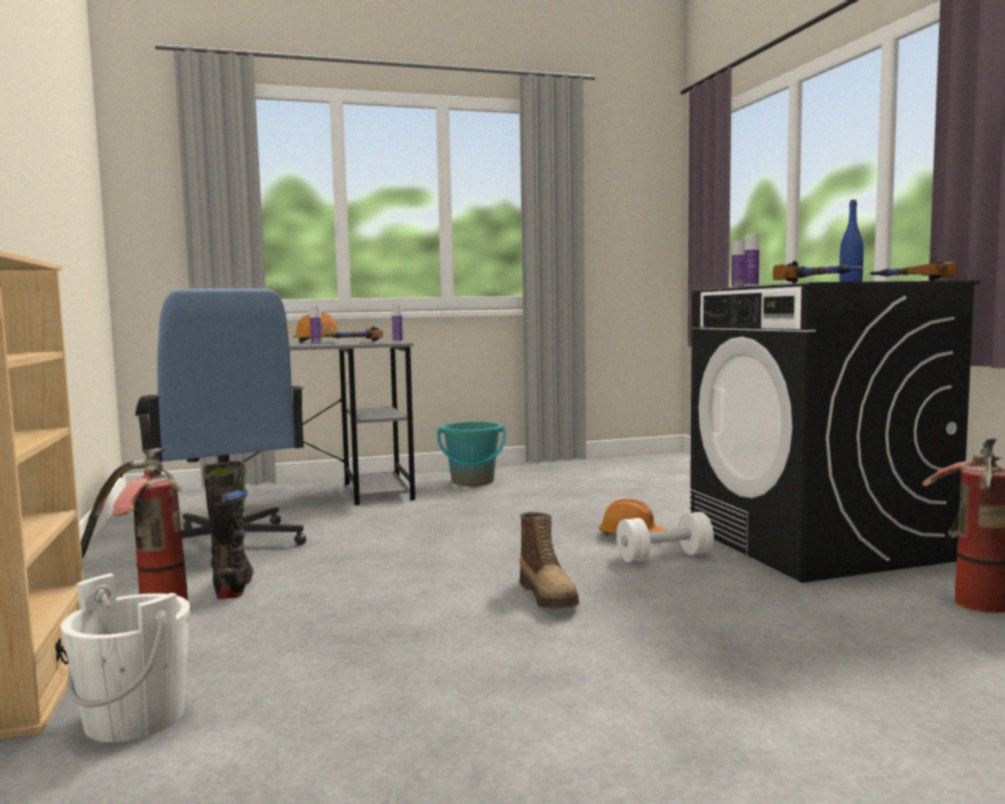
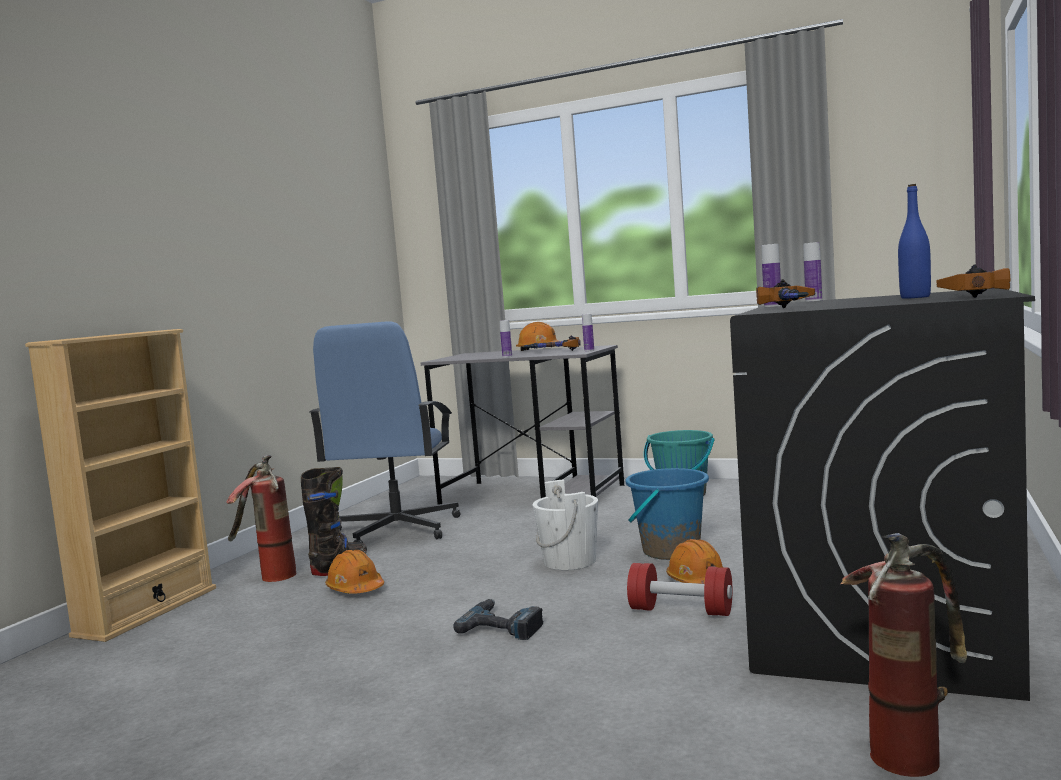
camera: 40 degrees right, 0 degrees up
white bucket [61,573,190,742] -> white bucket moved to [532,479,598,570]
boot [519,512,579,609] -> power drill [453,599,544,640]
white dumbbell [616,512,714,562] -> red dumbbell [627,563,732,616]
none -> orange hard hat [325,550,384,594]
none -> blue bucket [626,468,709,560]

